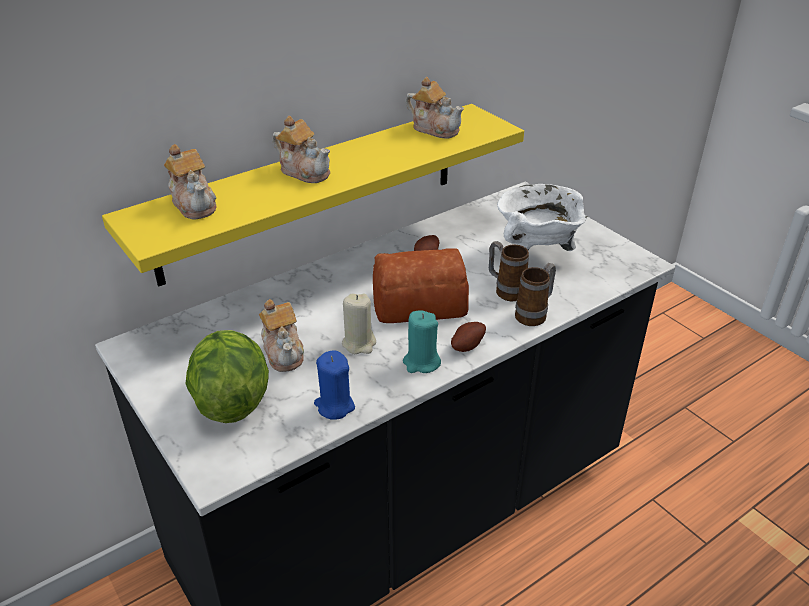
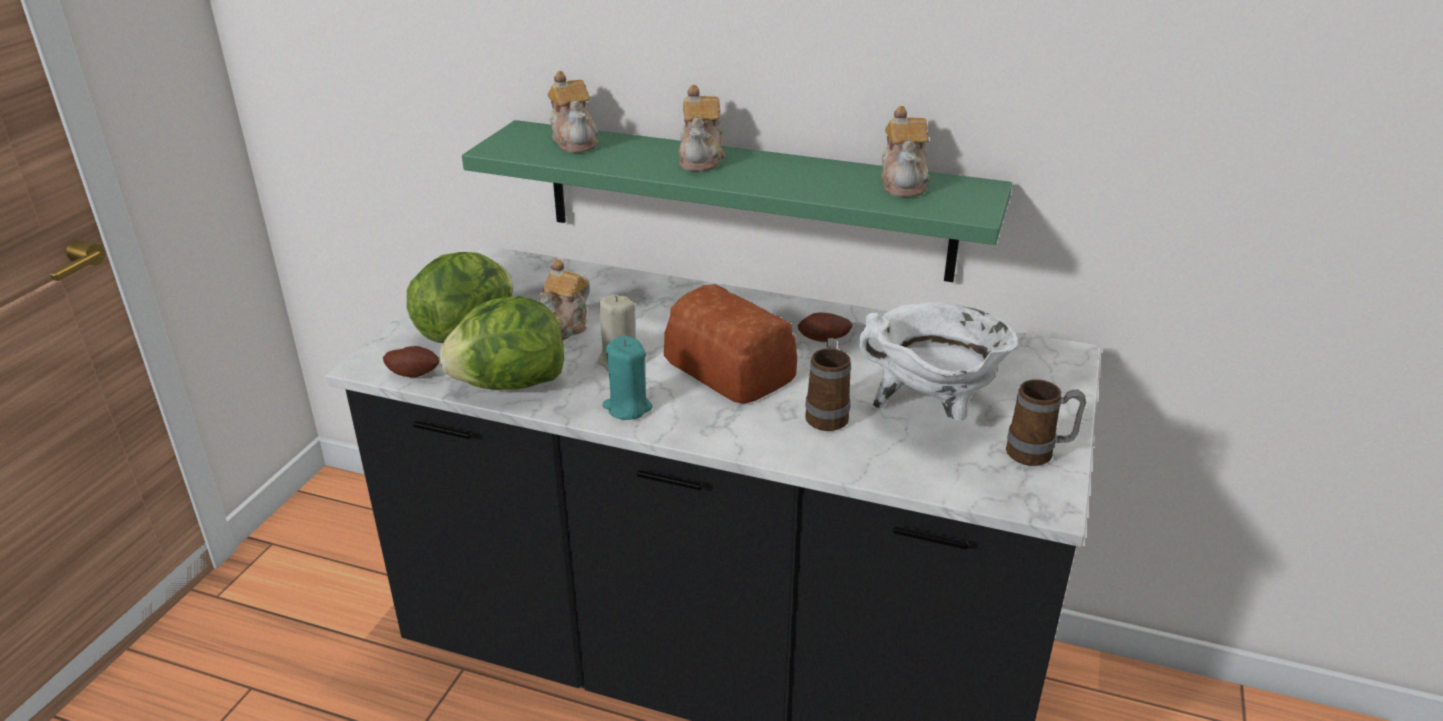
camera: 55 degrees right, 5 degrees down
yellow shelf [102,104,524,286] -> green shelf [462,120,1012,282]
teapot [164,144,217,220] -> teapot turned 45 degrees counterclockwise [548,71,598,153]
blue candle [314,350,355,420] -> lettuce [440,296,564,390]
potato [451,322,486,352] -> potato moved to [383,346,439,377]
mug [515,263,556,326] -> mug moved to [1006,379,1086,466]

